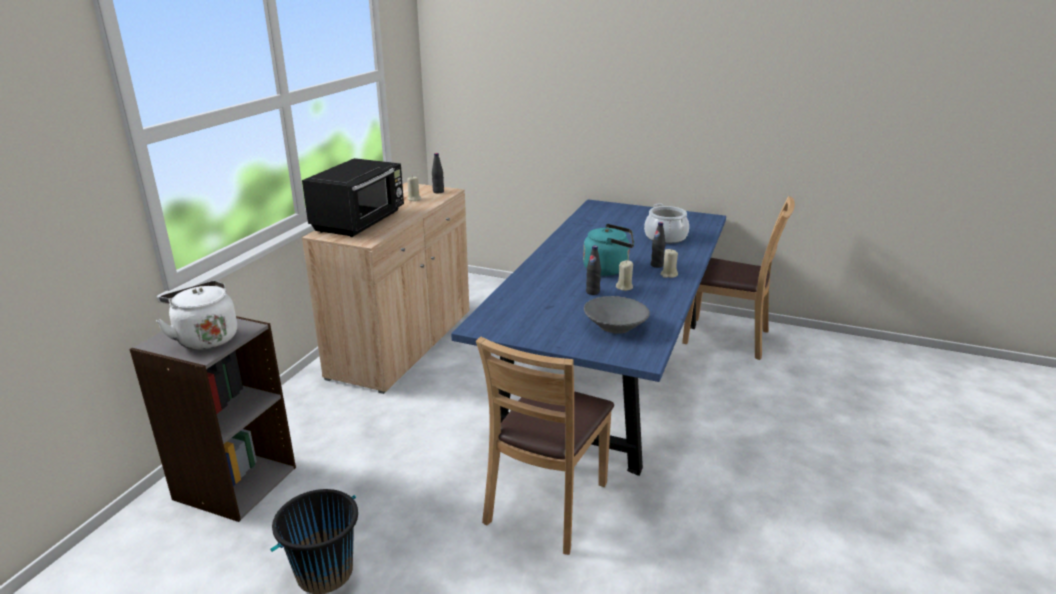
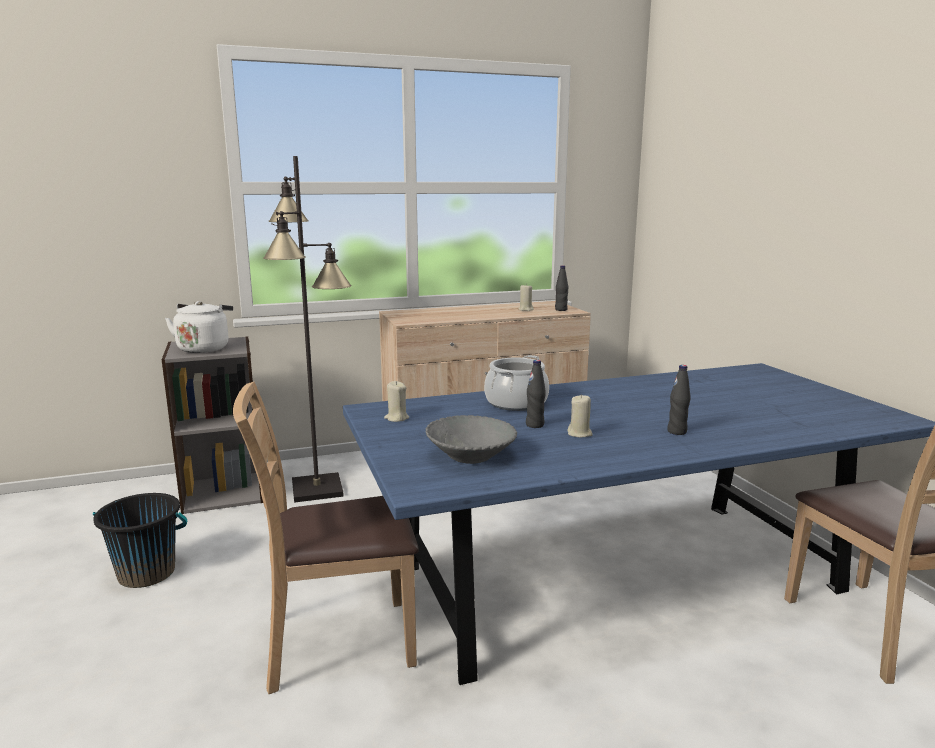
camera: 50 degrees right, 10 degrees down
black microwave [302,158,404,237] -> none
turquoise kettle [583,224,634,276] -> none
cooking pot [644,204,689,244] -> cooking pot moved to [484,355,549,411]
beige candle [660,249,678,278] -> beige candle moved to [384,381,409,422]
none -> black floor lamp [263,156,352,503]

